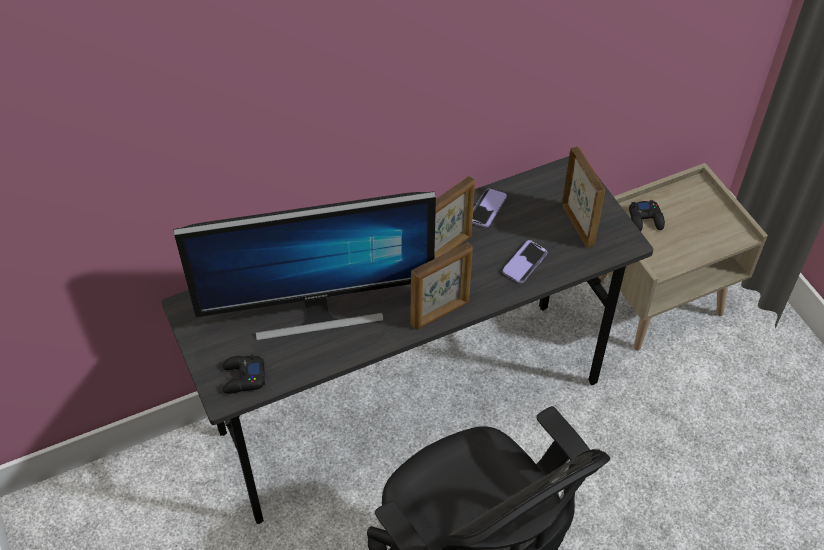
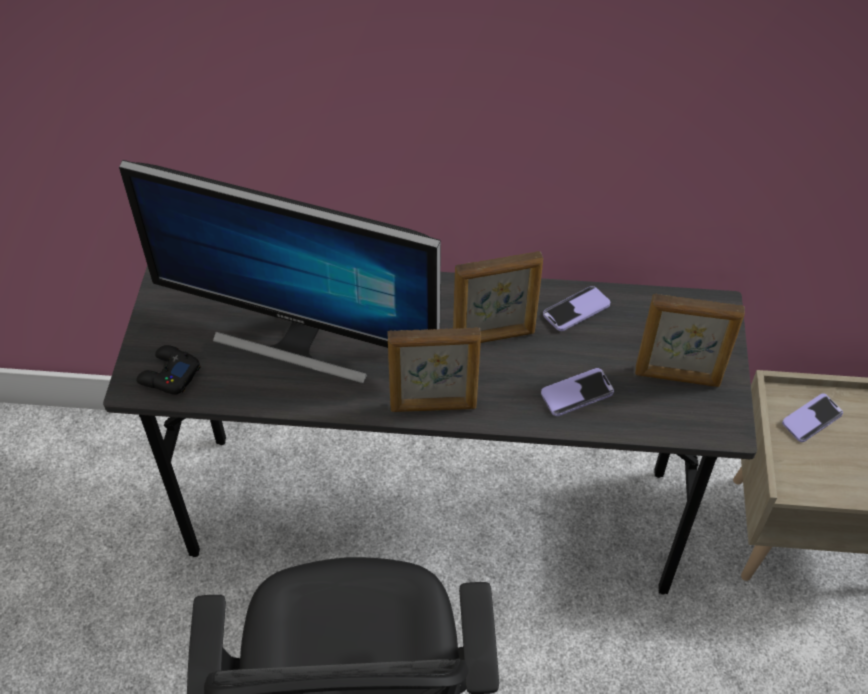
camera: 30 degrees right, 0 degrees up
picture frame [562,146,605,248] -> picture frame turned 90 degrees clockwise [635,294,745,387]
black game controller [629,200,665,232] -> phone [782,394,843,442]

